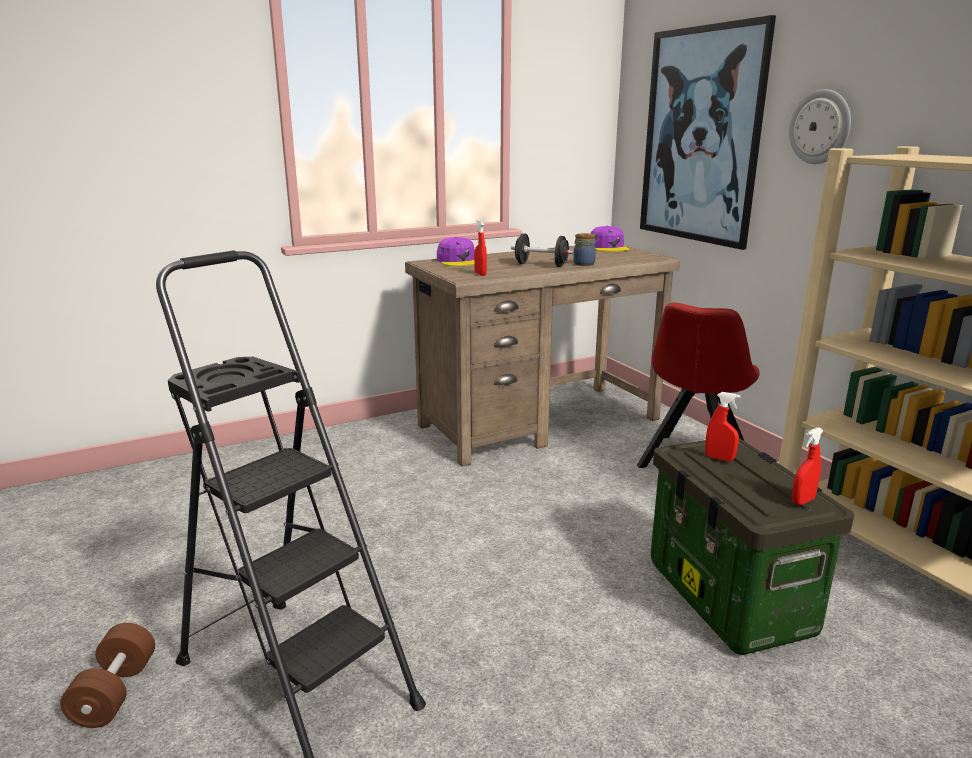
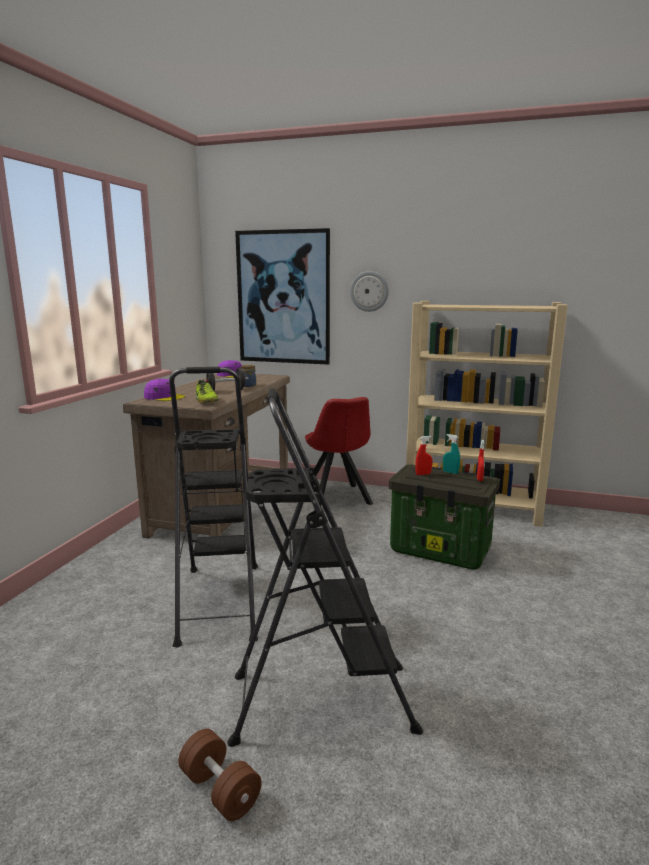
camera: 45 degrees left, 5 degrees down
red spray bottle [474,220,487,276] -> shoe [195,380,219,403]
none -> step ladder [169,367,258,647]
none -> turquoise spray bottle [443,434,460,474]

